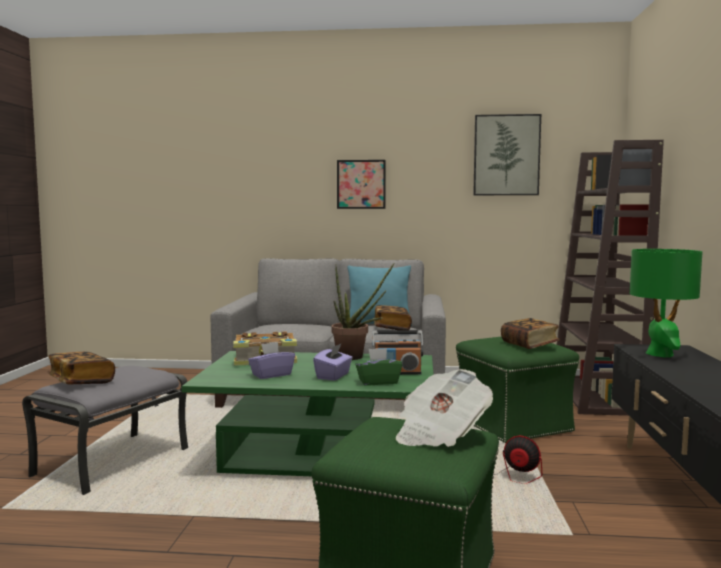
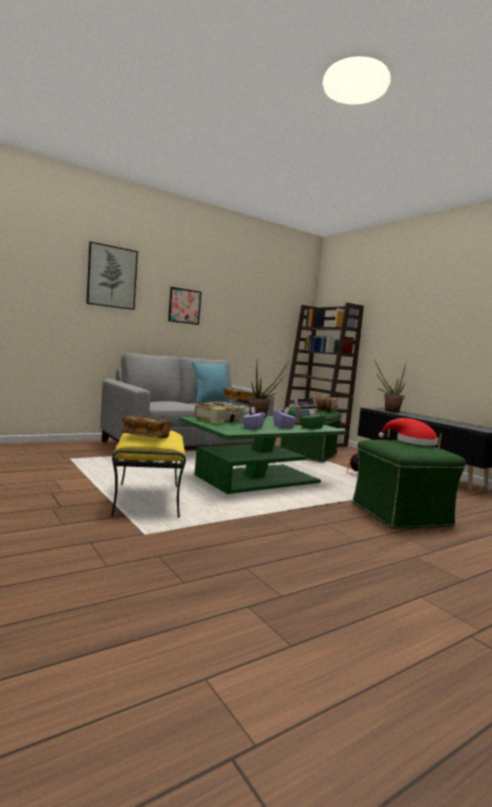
camera: 40 degrees left, 0 degrees up
grey ottoman [22,366,188,495] -> yellow ottoman [111,430,186,518]
newspaper [396,369,493,447] -> red hat [378,418,438,446]
picture [473,114,541,195] -> picture moved to [86,241,138,310]
green table lamp [630,249,703,358] -> potted plant [374,360,406,412]

